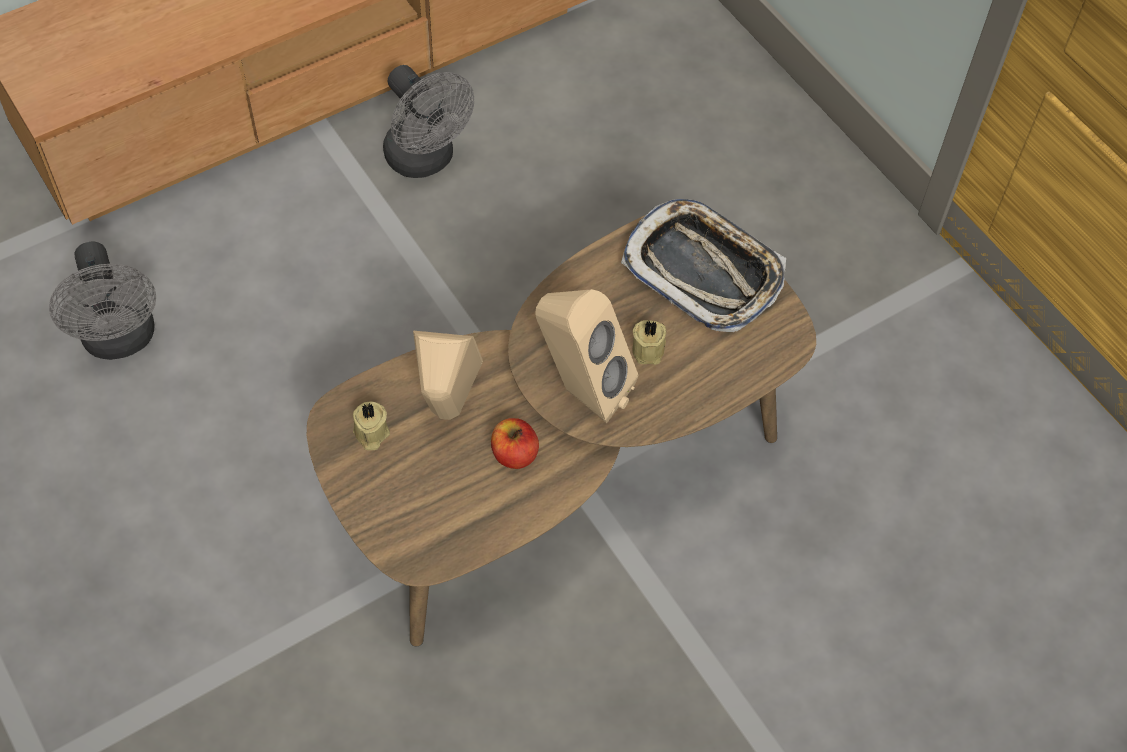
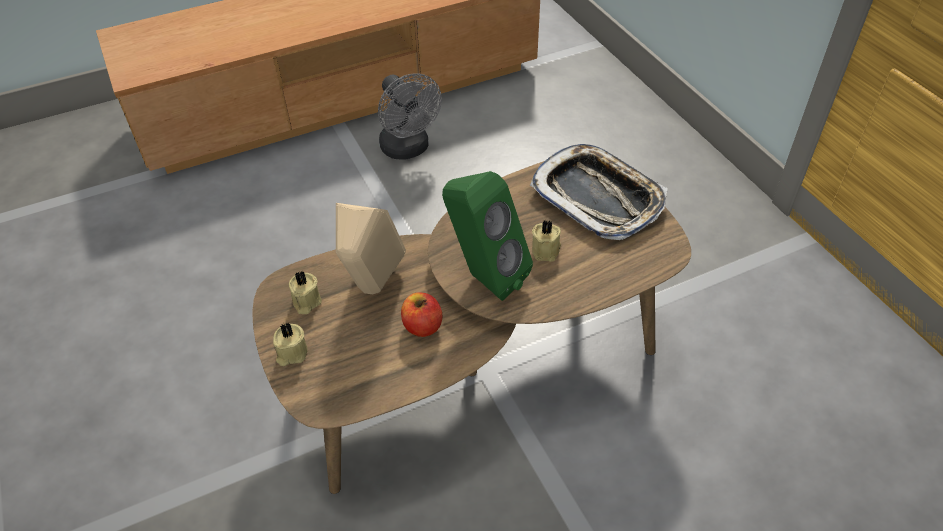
camera: 10 degrees right, 10 degrees down
grey fan [49,242,156,360] -> none
beige speaker [535,289,638,423] -> green speaker [442,171,533,301]
none -> beige candle [273,322,307,366]

